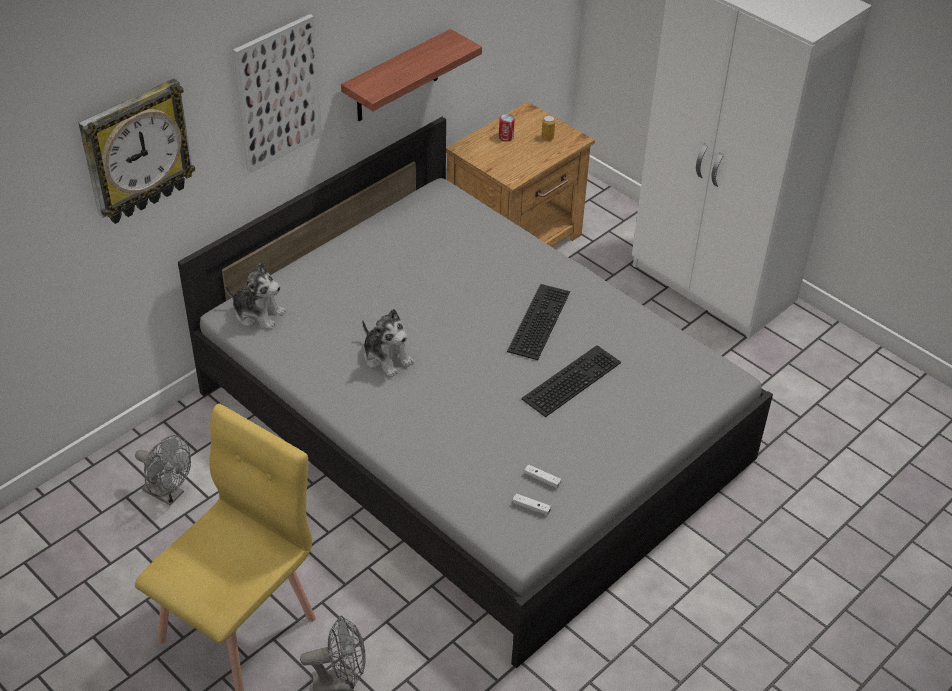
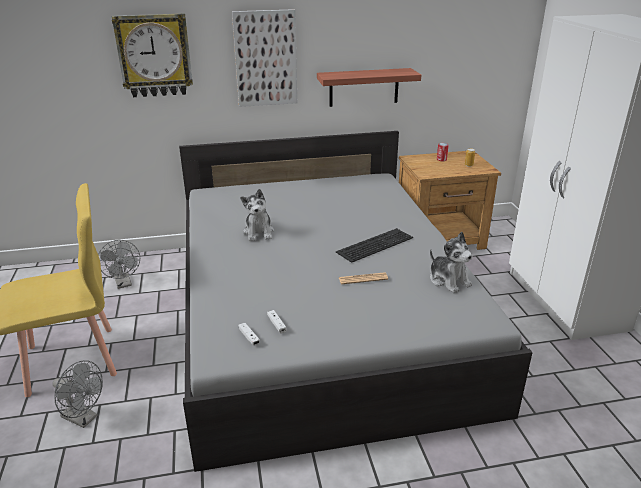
camera: 35 degrees right, 15 degrees down
plush toy [225,263,286,330] -> plush toy moved to [430,232,473,293]
keyboard [521,345,621,417] -> newspaper [339,272,388,285]

